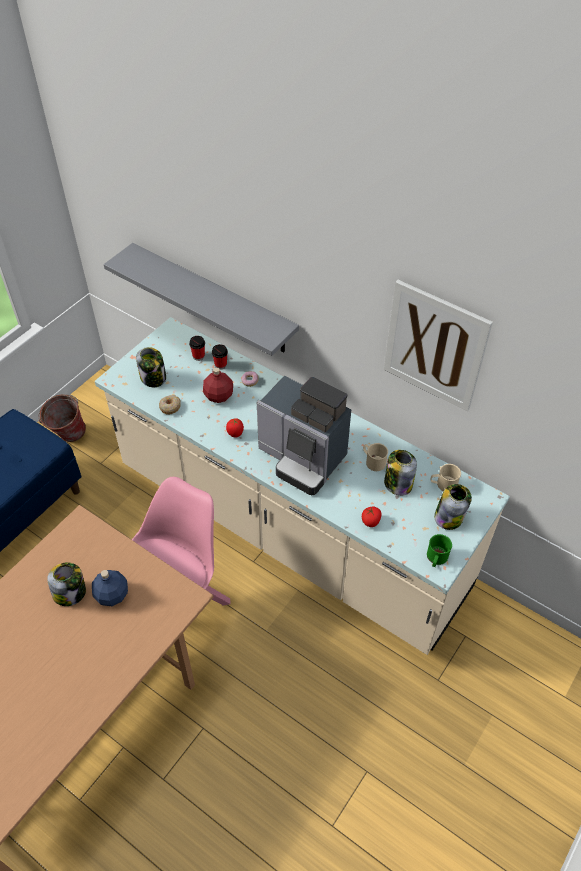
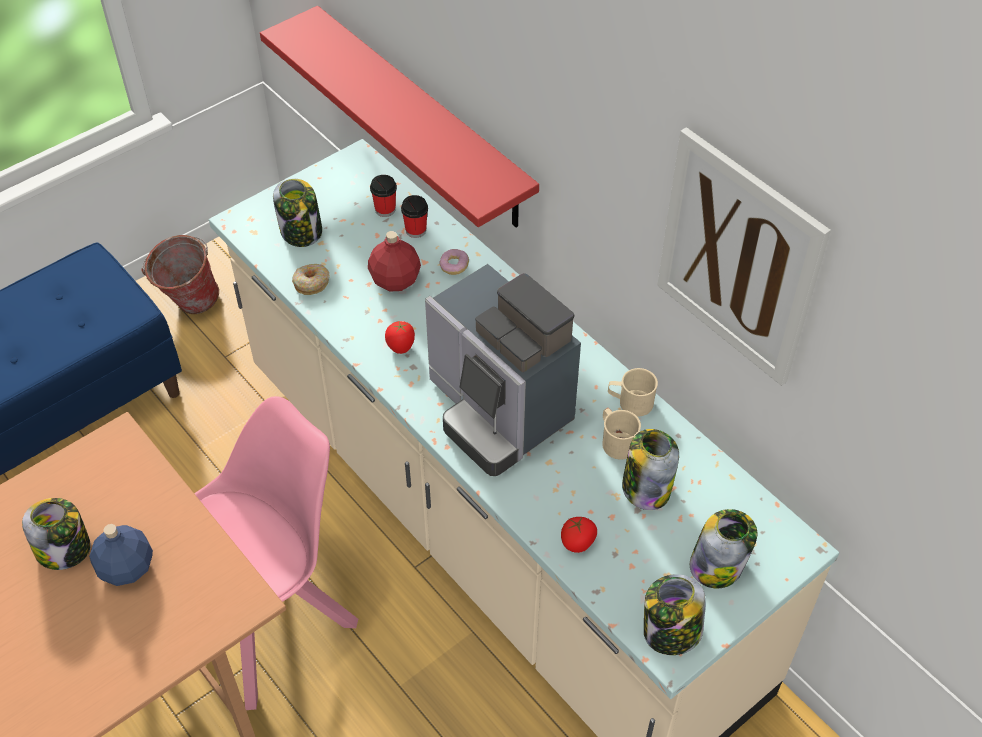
camera: 15 degrees right, 0 degrees up
grey shelf [104,243,299,356] -> red shelf [260,6,539,227]
green mug [427,534,452,567] -> jar [644,574,706,655]
beige mug [431,464,461,491] -> beige mug moved to [608,368,658,417]

